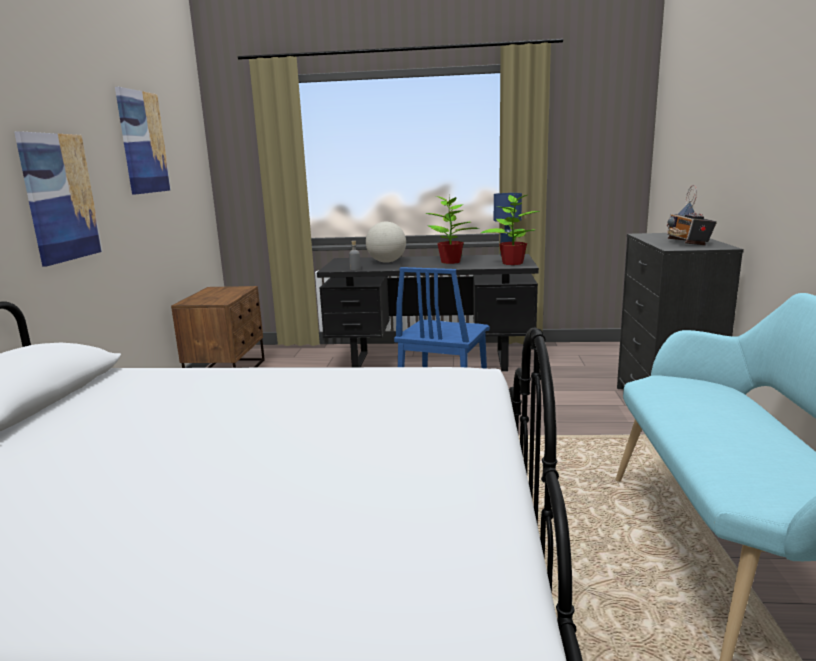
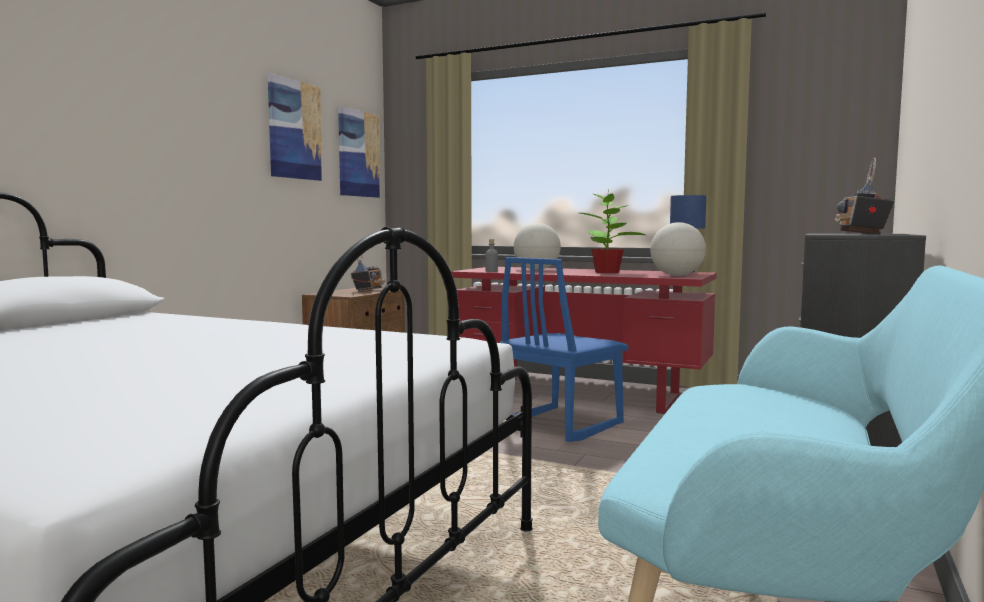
camera: 20 degrees right, 10 degrees down
picture [14,131,103,266] -> picture moved to [338,106,381,198]
black desk [317,254,539,372] -> red desk [451,267,717,414]
potted plant [481,195,540,265] -> globe [650,222,706,276]
none -> radio [351,257,385,292]

